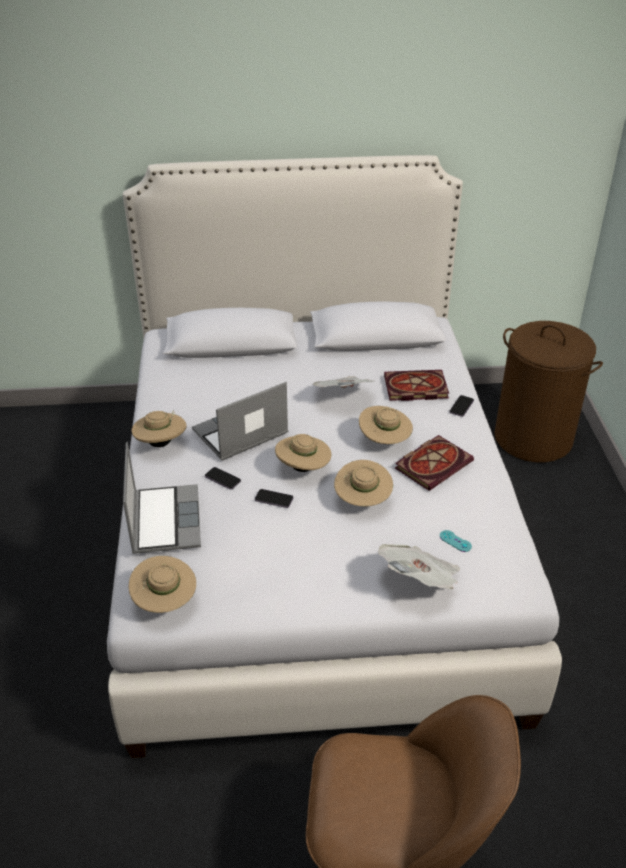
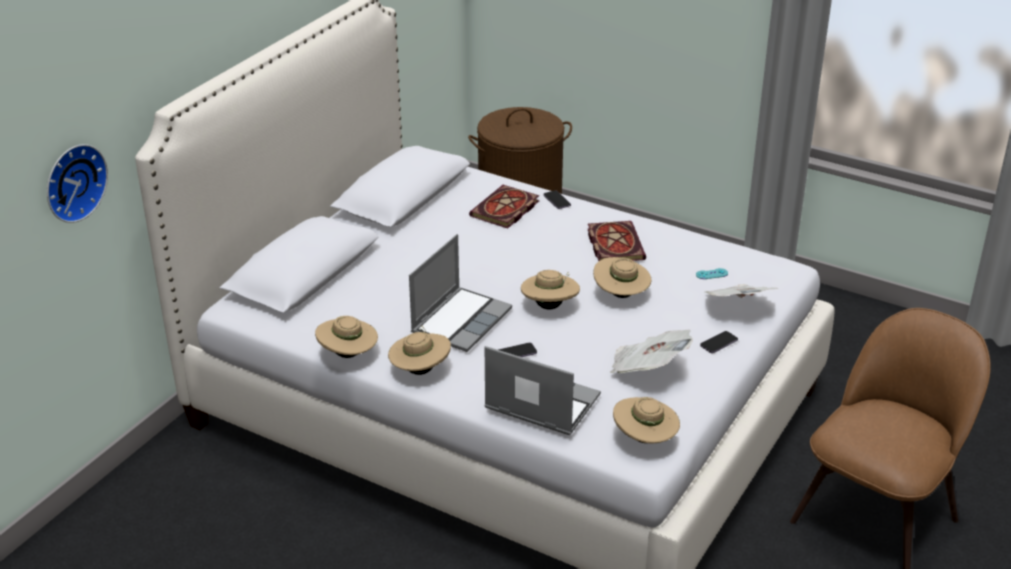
camera: 55 degrees left, 5 degrees down
laptop [192,382,288,460] -> laptop turned 150 degrees counterclockwise [409,234,512,352]
phone [255,489,293,508] -> phone moved to [700,331,738,353]
newspaper [313,376,374,388] -> newspaper moved to [610,329,693,373]
beige hat [359,406,413,444] -> beige hat moved to [315,316,378,358]
none -> wall clock [47,144,108,223]

